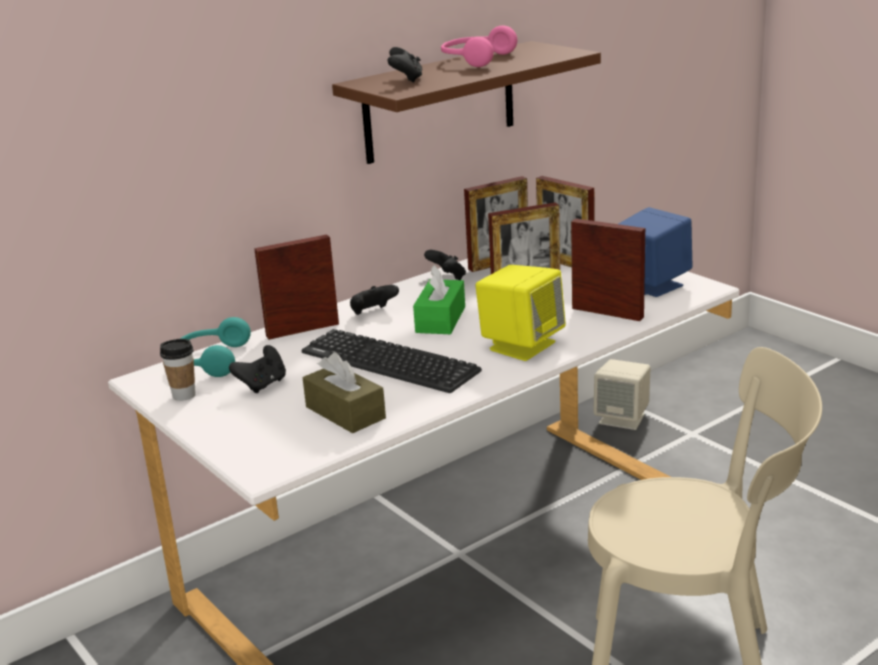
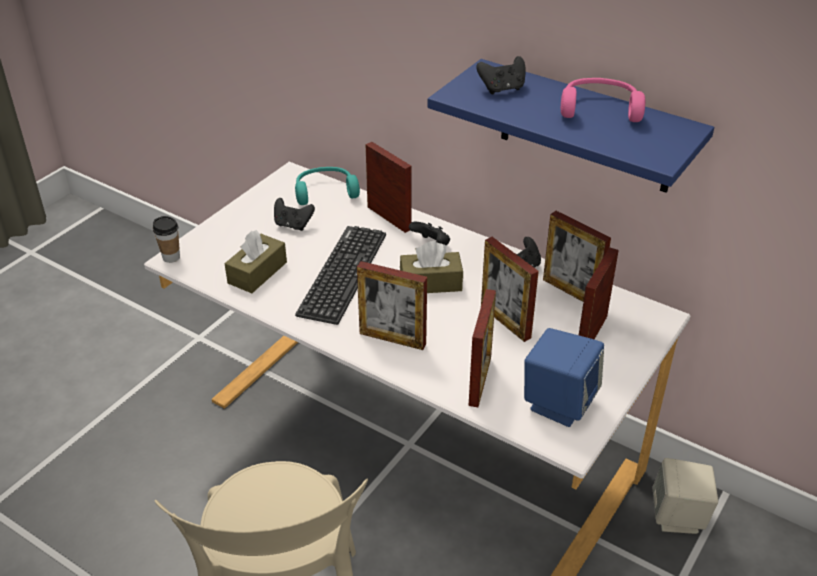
camera: 70 degrees right, 15 degrees up
cup [160,339,196,401] -> cup moved to [153,216,180,263]
brown shelf [332,41,601,164] -> blue shelf [428,59,714,193]
green tissue box [413,265,465,334] -> brown tissue box [400,241,463,293]
yellow speaker [475,265,566,361] -> picture frame [357,261,427,350]

